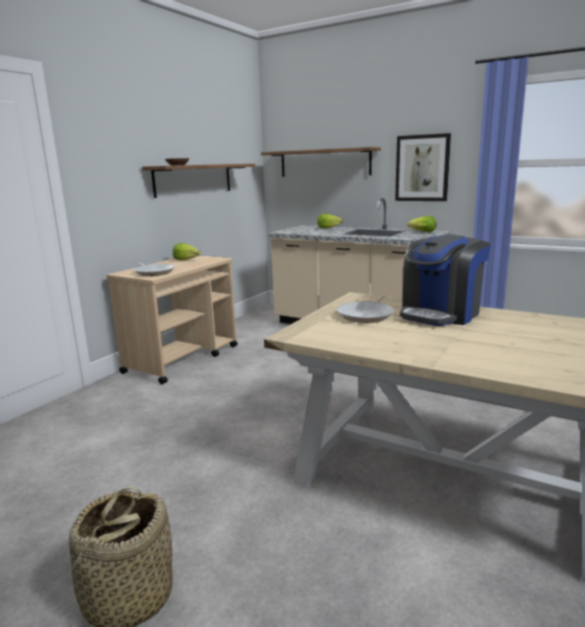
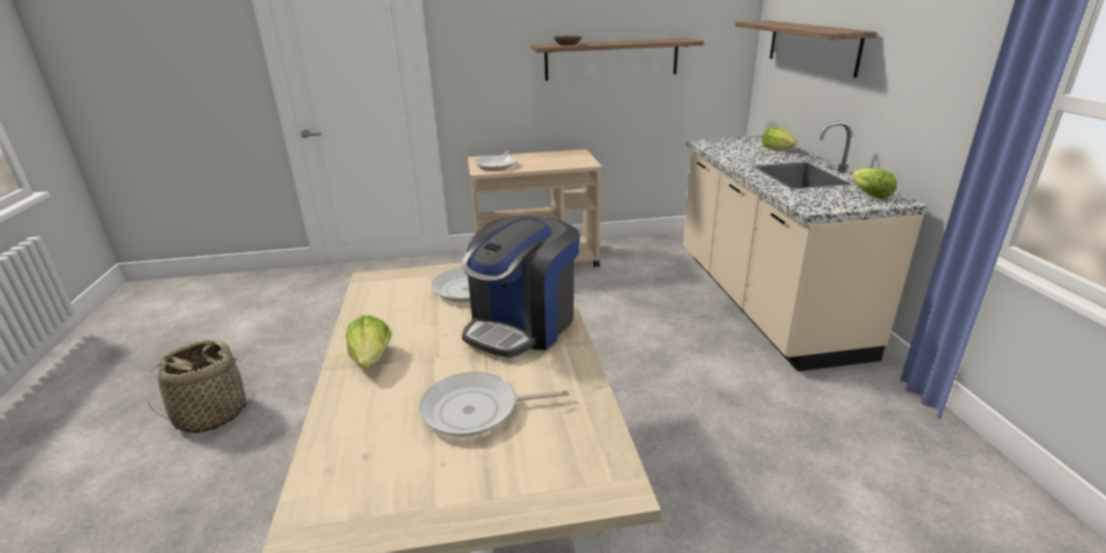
camera: 50 degrees right, 10 degrees up
lettuce [173,243,201,260] -> lettuce moved to [346,315,391,369]
picture [395,133,451,201] -> none
coffee machine [400,234,491,326] -> coffee machine turned 60 degrees counterclockwise [461,216,580,358]
none -> frying pan [419,372,569,437]

